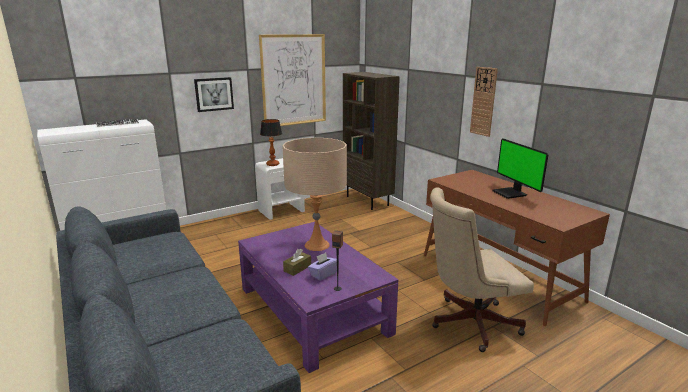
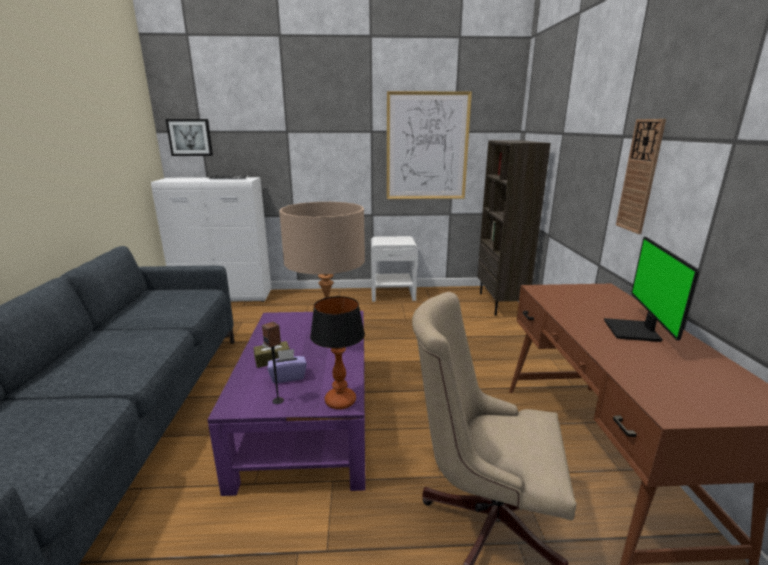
camera: 30 degrees right, 0 degrees up
picture [194,77,234,112] -> picture moved to [165,119,213,156]
table lamp [260,119,282,166] -> table lamp moved to [310,296,365,409]

